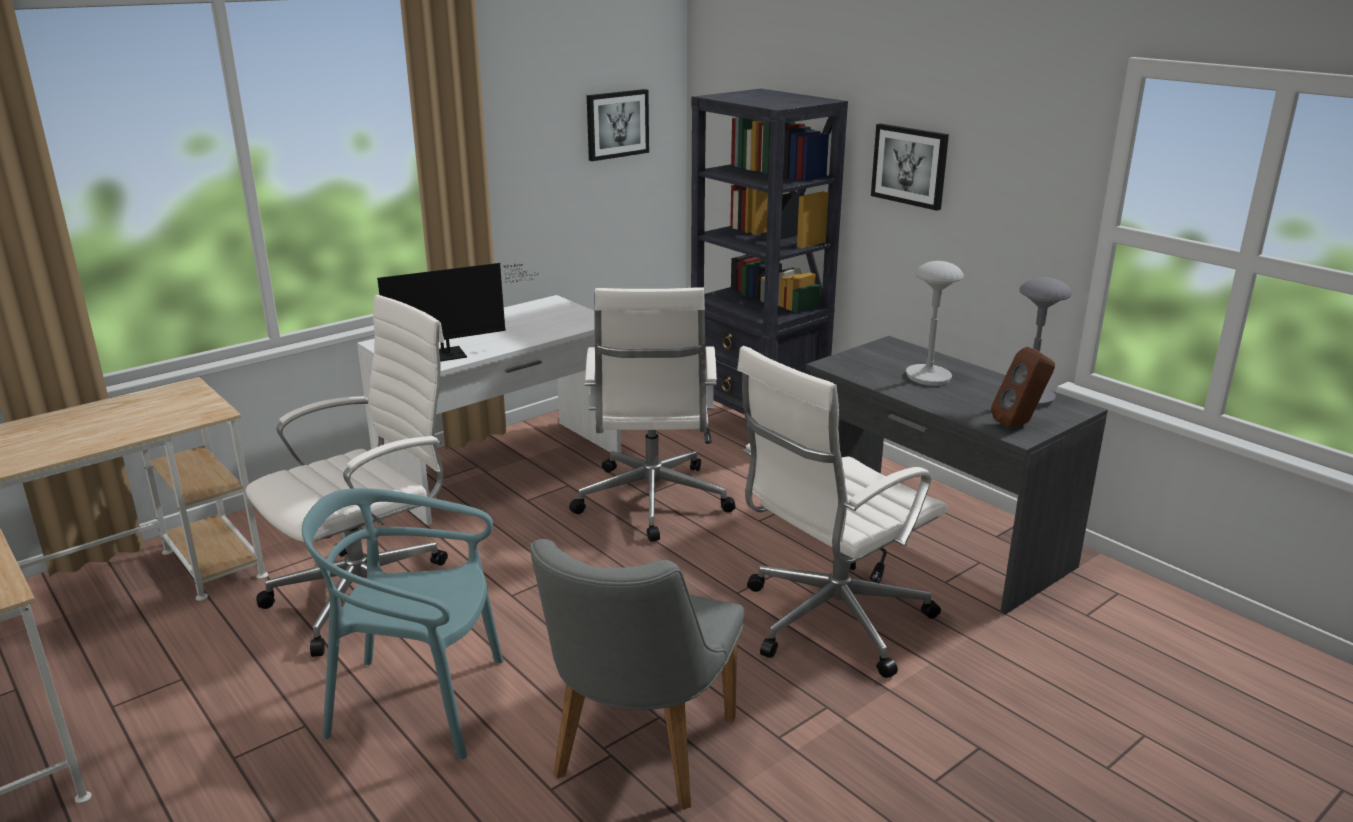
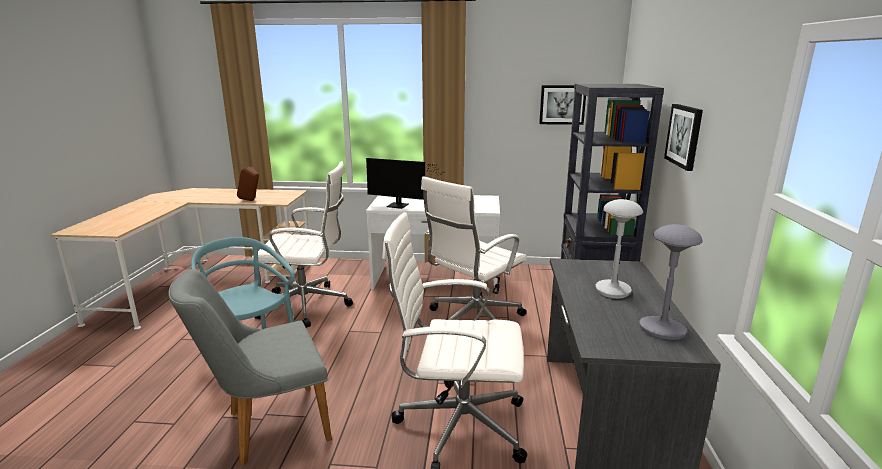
camera: 45 degrees right, 5 degrees down
brown speaker [991,347,1055,427] -> brown speaker moved to [237,166,259,201]

